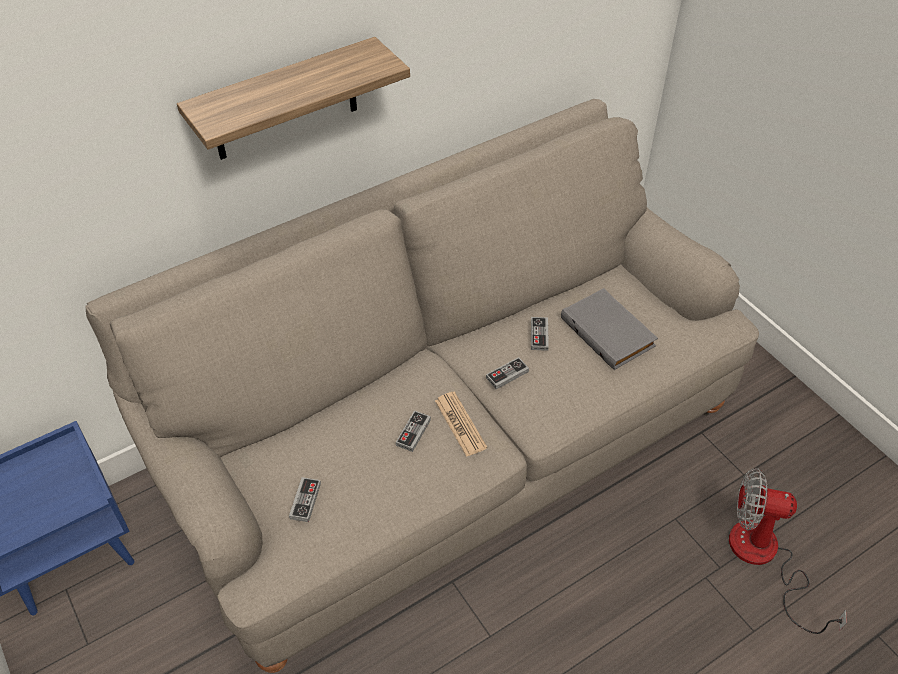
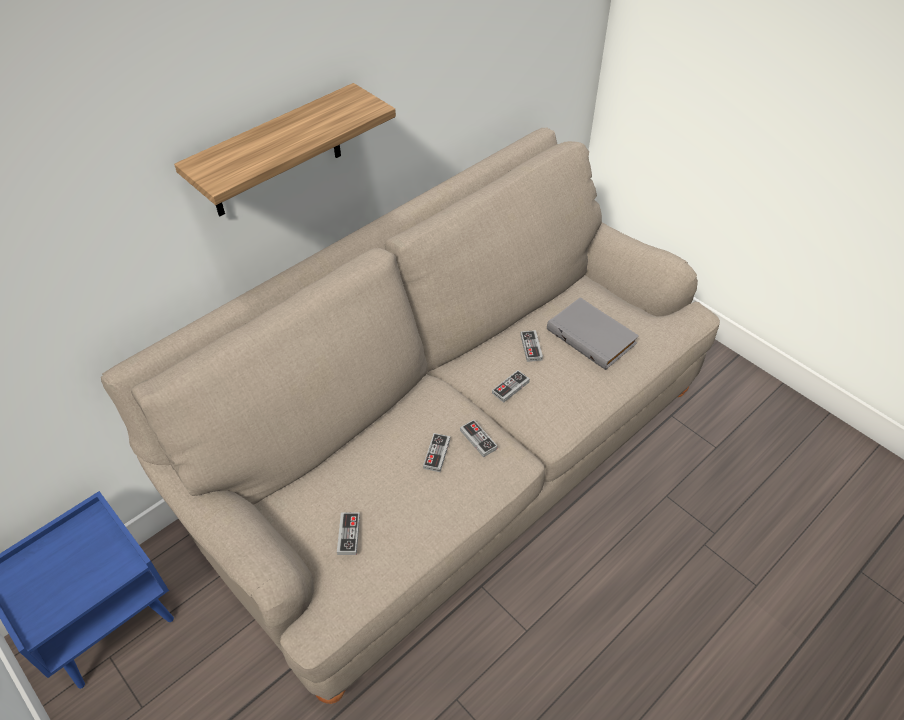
camera: 10 degrees left, 0 degrees up
newspaper [435,392,487,457] -> game controller [460,420,498,458]
fan [729,468,847,634] -> none

